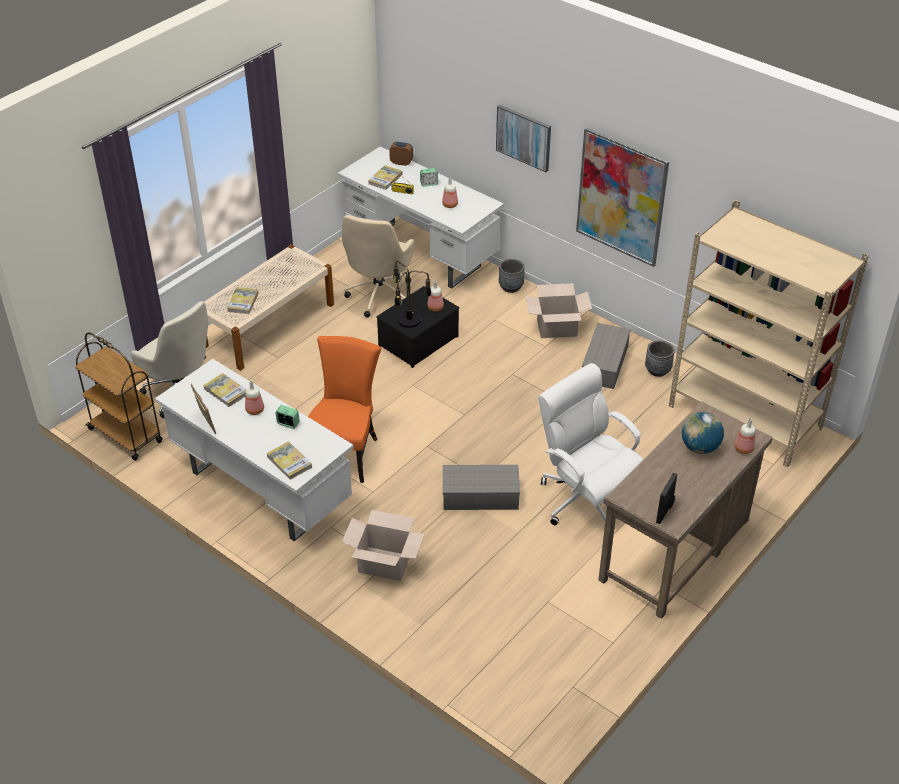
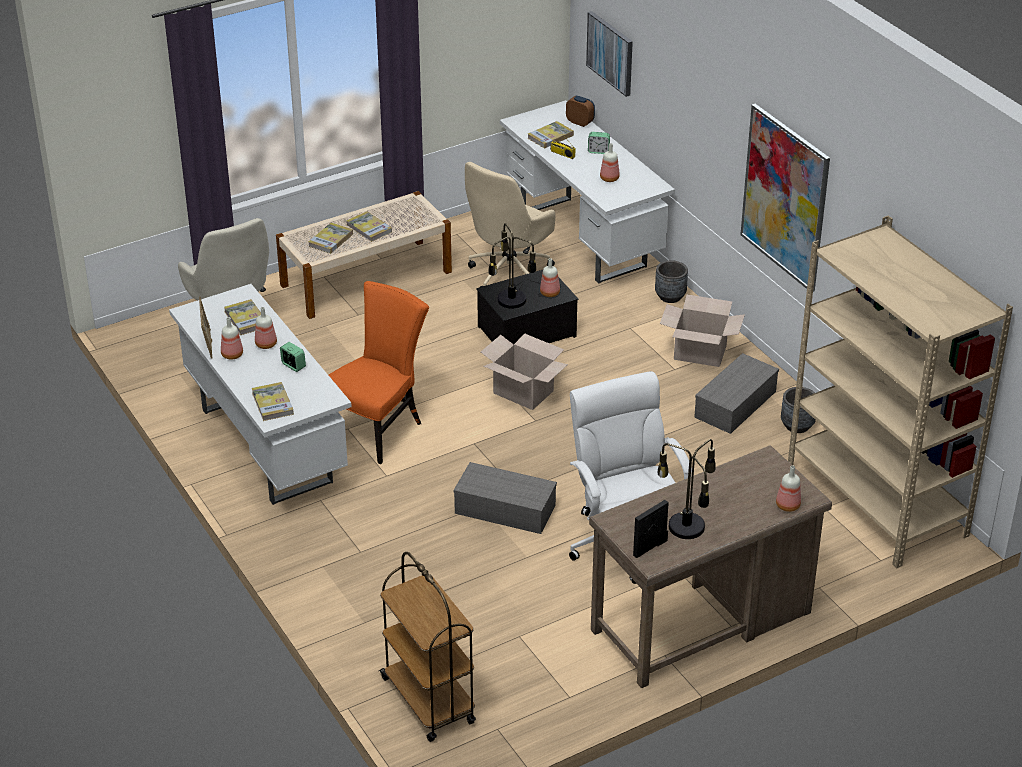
camera: 20 degrees right, 5 degrees down
brown cart [76,332,163,461] -> brown cart moved to [379,552,476,742]
cardboard box [342,510,424,581] -> cardboard box moved to [481,333,568,410]
picture [496,105,551,172] -> picture moved to [586,11,633,97]
globe [682,412,724,454] -> none
none -> bottle [221,317,243,360]
none -> book [346,211,392,242]
none -> table lamp [658,439,716,539]

